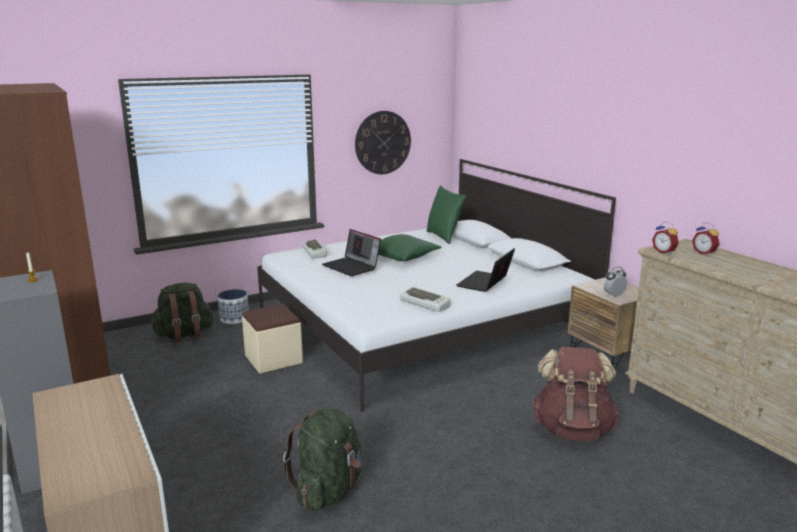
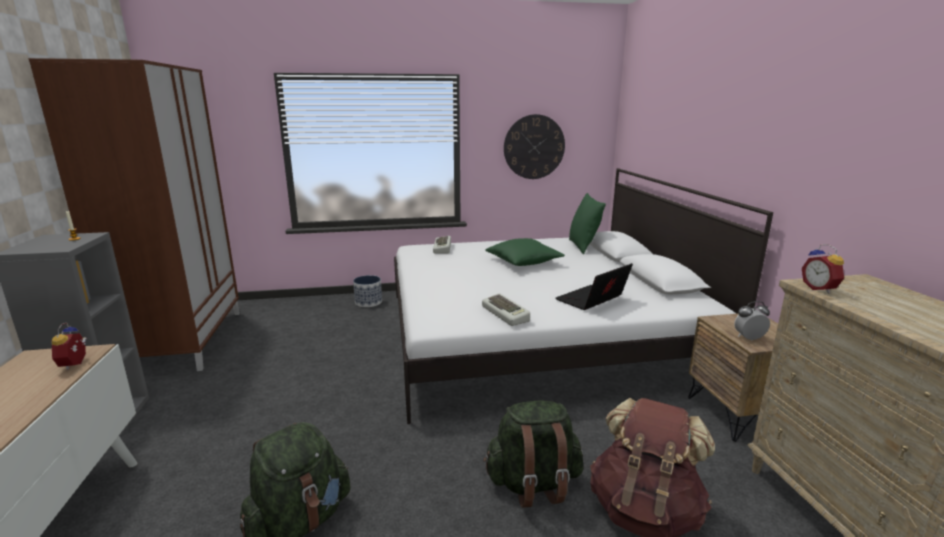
camera: 20 degrees right, 0 degrees up
green backpack [150,283,213,343] -> green backpack moved to [483,400,583,508]
beige ottoman [242,304,303,374] -> none
laptop [322,229,381,276] -> none
alarm clock [692,222,720,256] -> alarm clock moved to [51,323,87,370]

